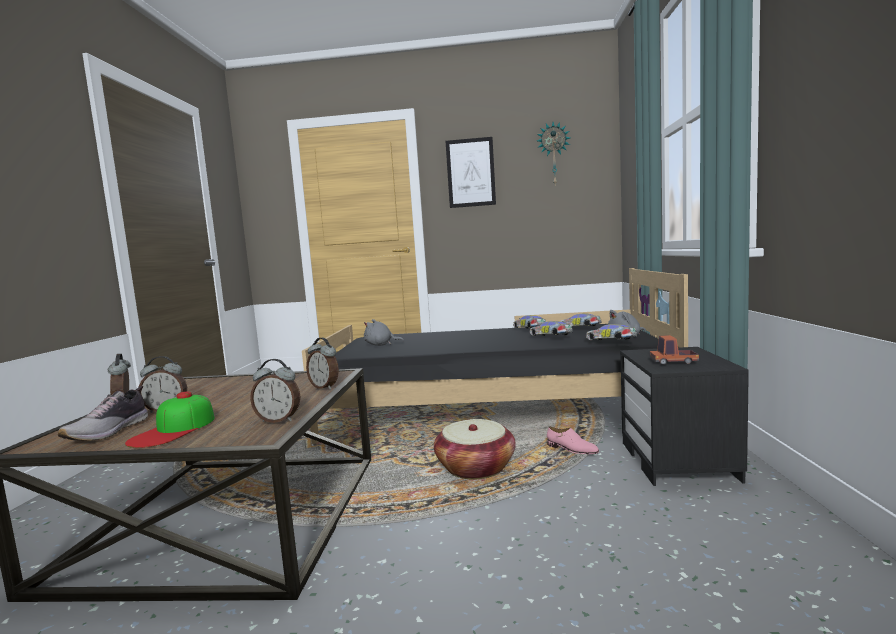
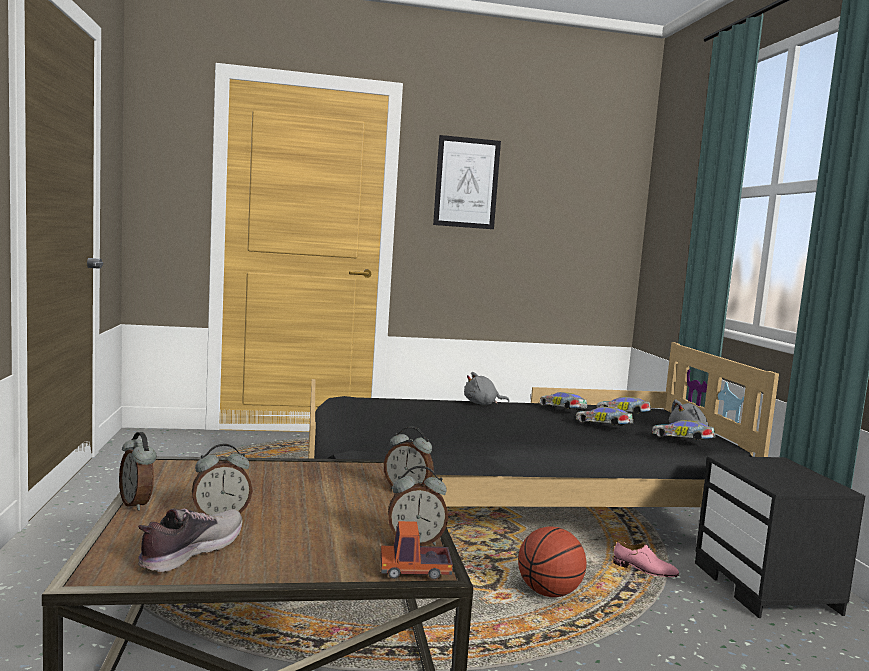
camera: 15 degrees left, 0 degrees up
shoe [57,386,148,441] -> shoe turned 150 degrees counterclockwise [138,508,243,572]
cap [125,392,215,448] -> none
grey plush toy [364,319,404,346] -> grey plush toy moved to [464,372,510,405]
basket [434,419,516,480] -> basketball [518,526,587,597]
wall clock [537,122,570,184] -> none
toy truck [650,335,699,365] -> toy truck moved to [381,521,453,579]

